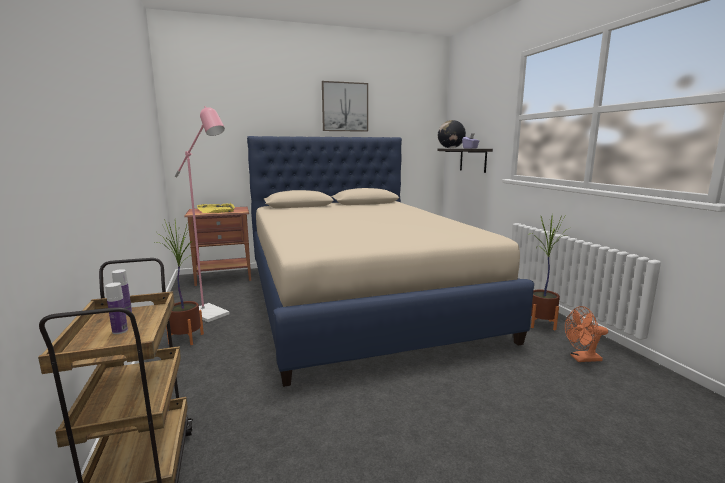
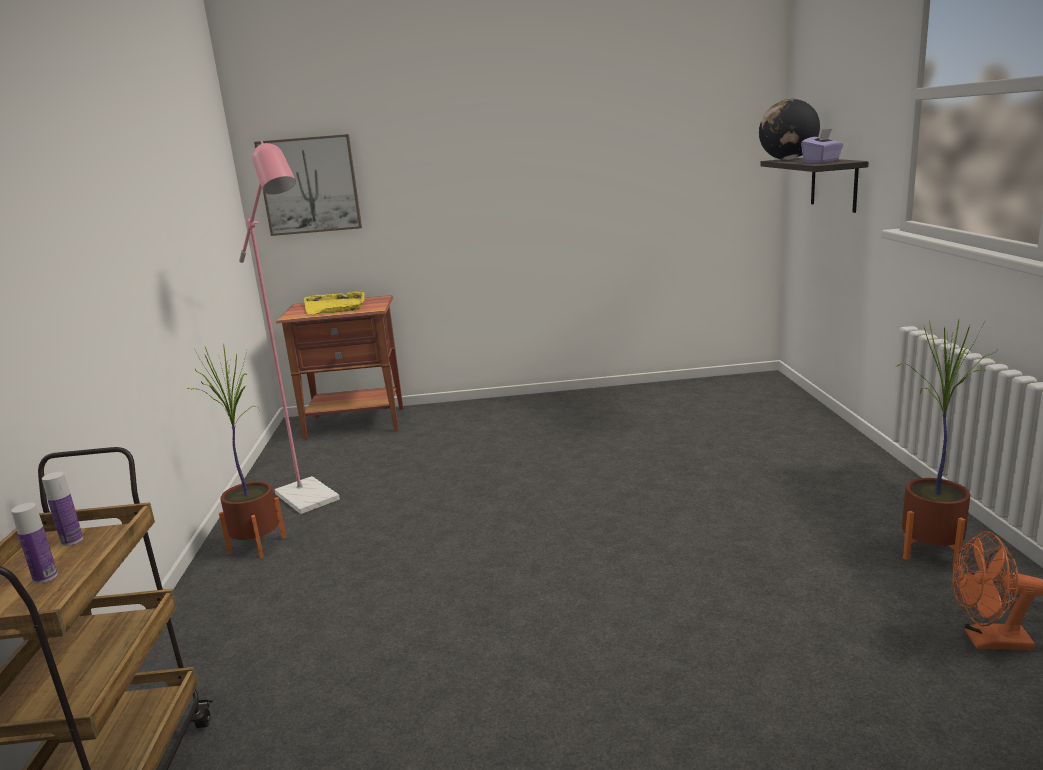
camera: 15 degrees right, 5 degrees up
beige bed [247,136,534,387] -> none
picture [322,81,368,132] -> picture moved to [254,134,362,236]

